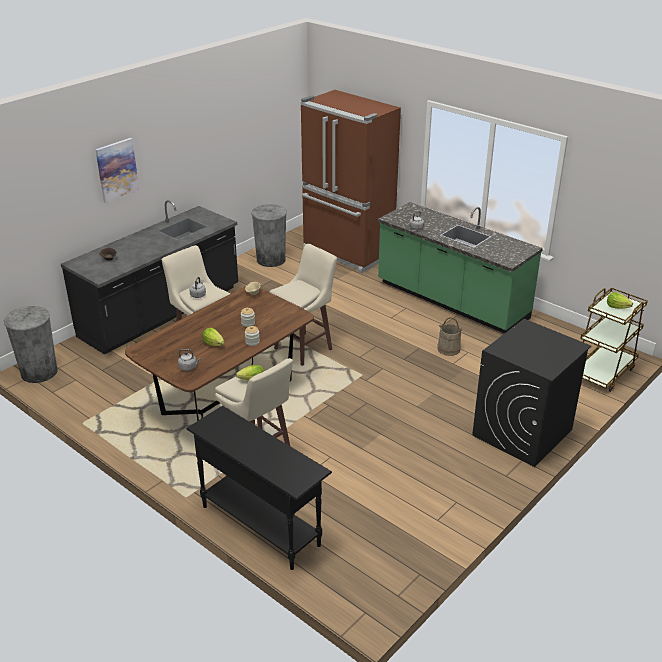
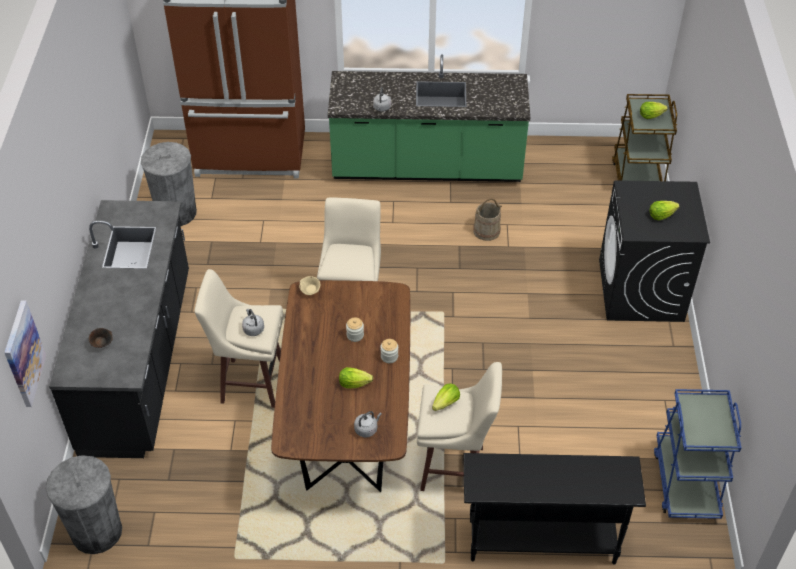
camera: 40 degrees left, 15 degrees up
picture [95,138,139,203] -> picture moved to [4,300,46,407]
none -> lettuce [650,201,680,220]
none -> blue cart [654,389,742,519]

